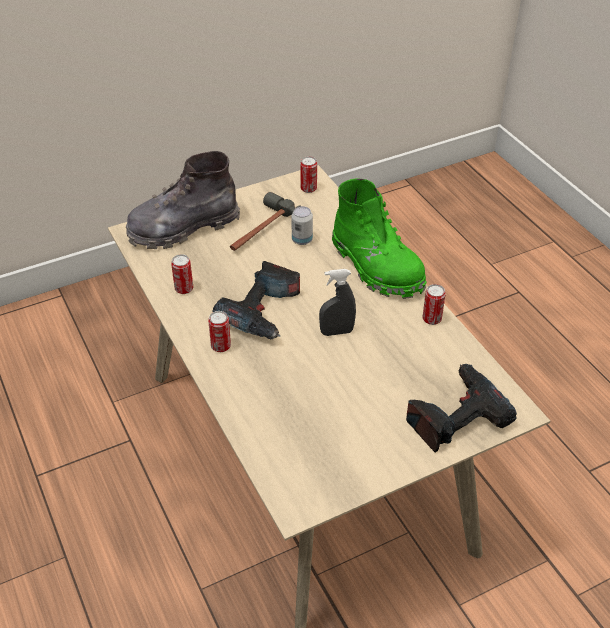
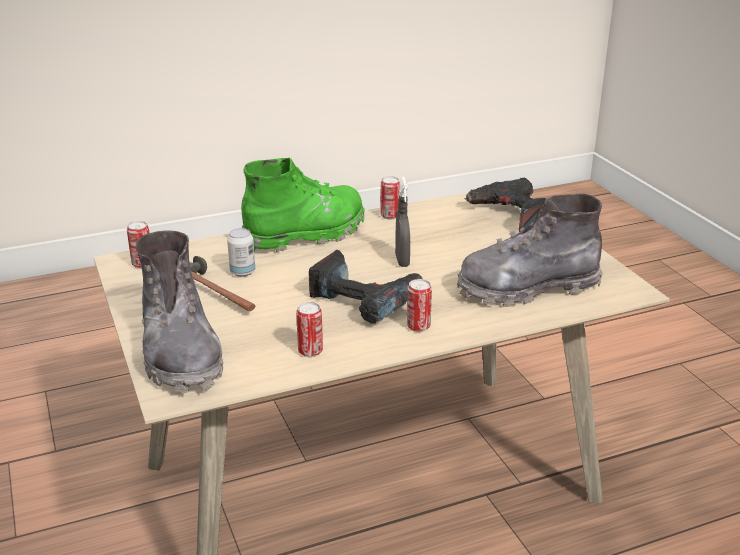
camera: 85 degrees left, 15 degrees down
none -> grey boot [457,194,603,307]

